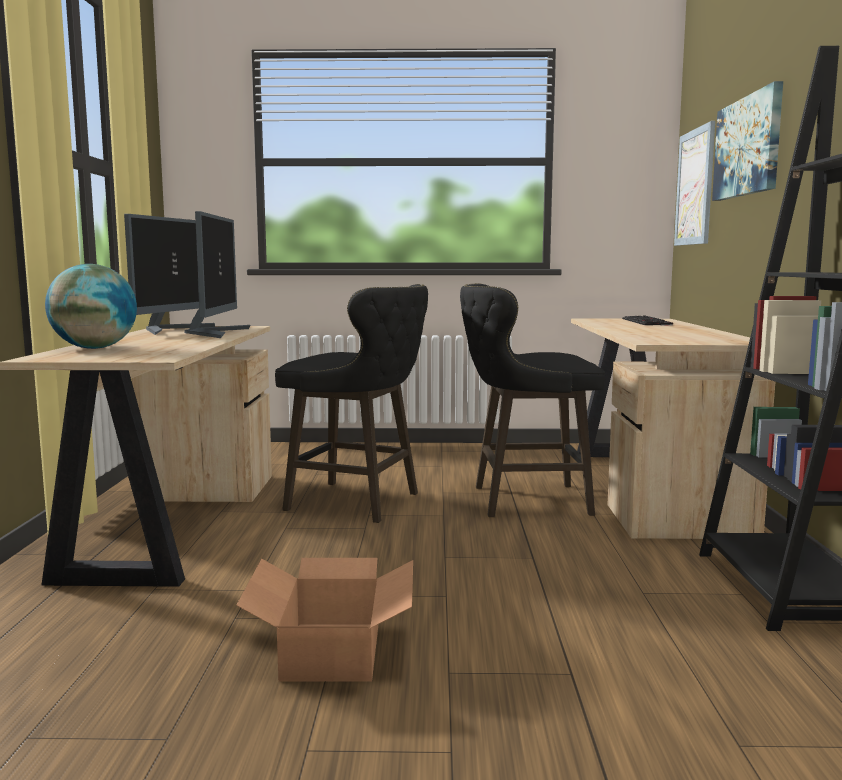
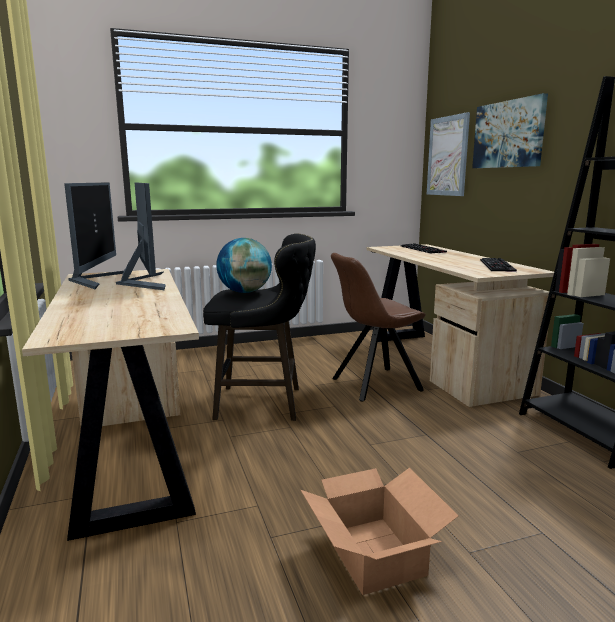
camera: 20 degrees left, 5 degrees up
globe [45,264,137,349] -> globe moved to [216,238,272,293]
black stool [460,283,605,517] -> brown chair [331,253,426,402]
none -> keyboard [480,258,517,272]

